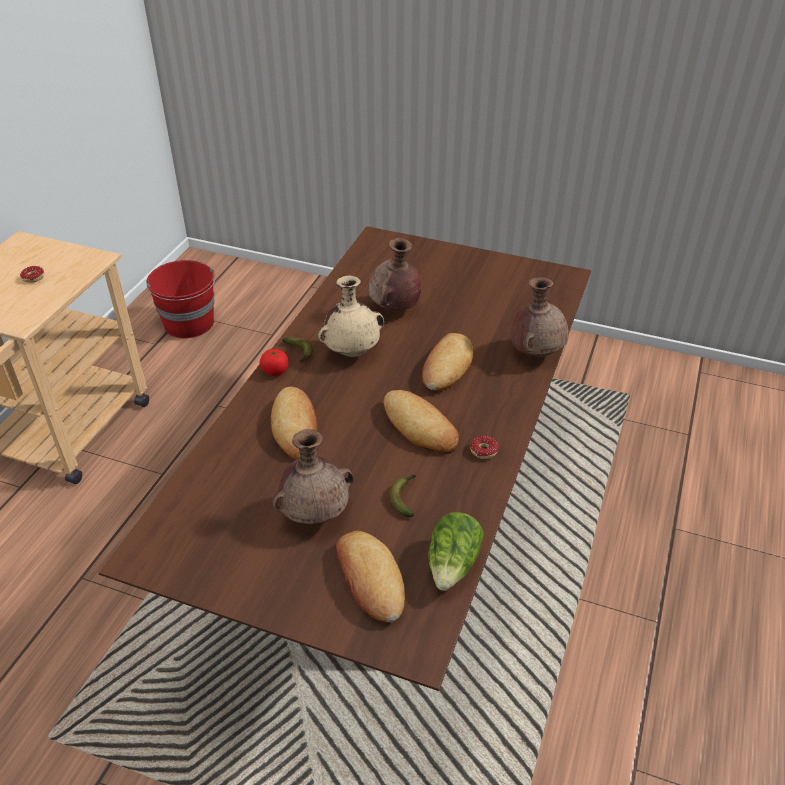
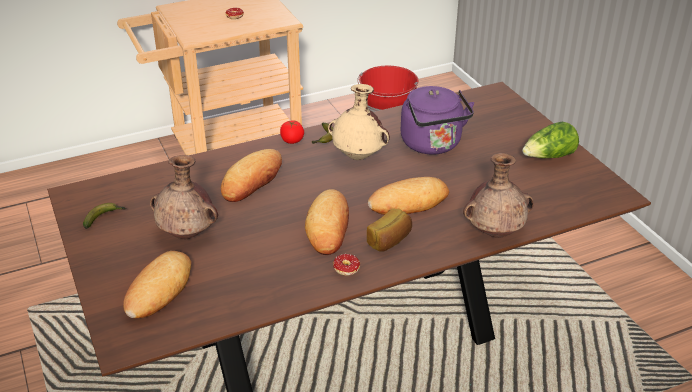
camera: 45 degrees right, 5 degrees down
brown vase [368,238,421,311] -> purple kettle [401,86,474,155]
banana [389,474,416,517] -> banana moved to [83,203,126,229]
lettuce [428,512,484,591] -> lettuce moved to [522,122,579,158]
none -> bread [367,208,412,252]

